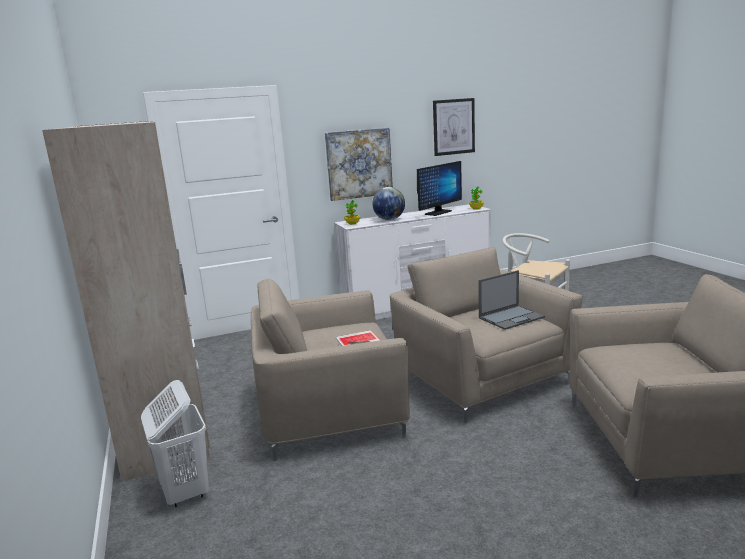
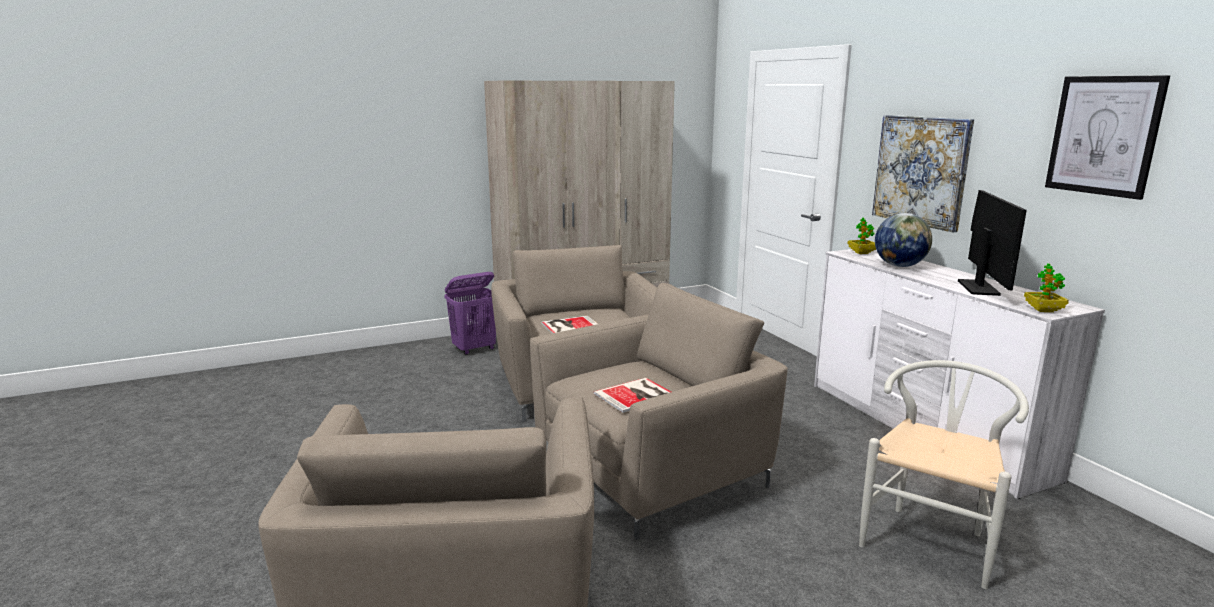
camera: 85 degrees right, 0 degrees up
white laundry basket [141,380,209,507] -> purple laundry basket [444,272,496,355]
monitor [417,161,462,216] -> monitor turned 120 degrees counterclockwise [958,190,1027,296]
laptop [478,270,545,330] -> book [593,378,671,413]

